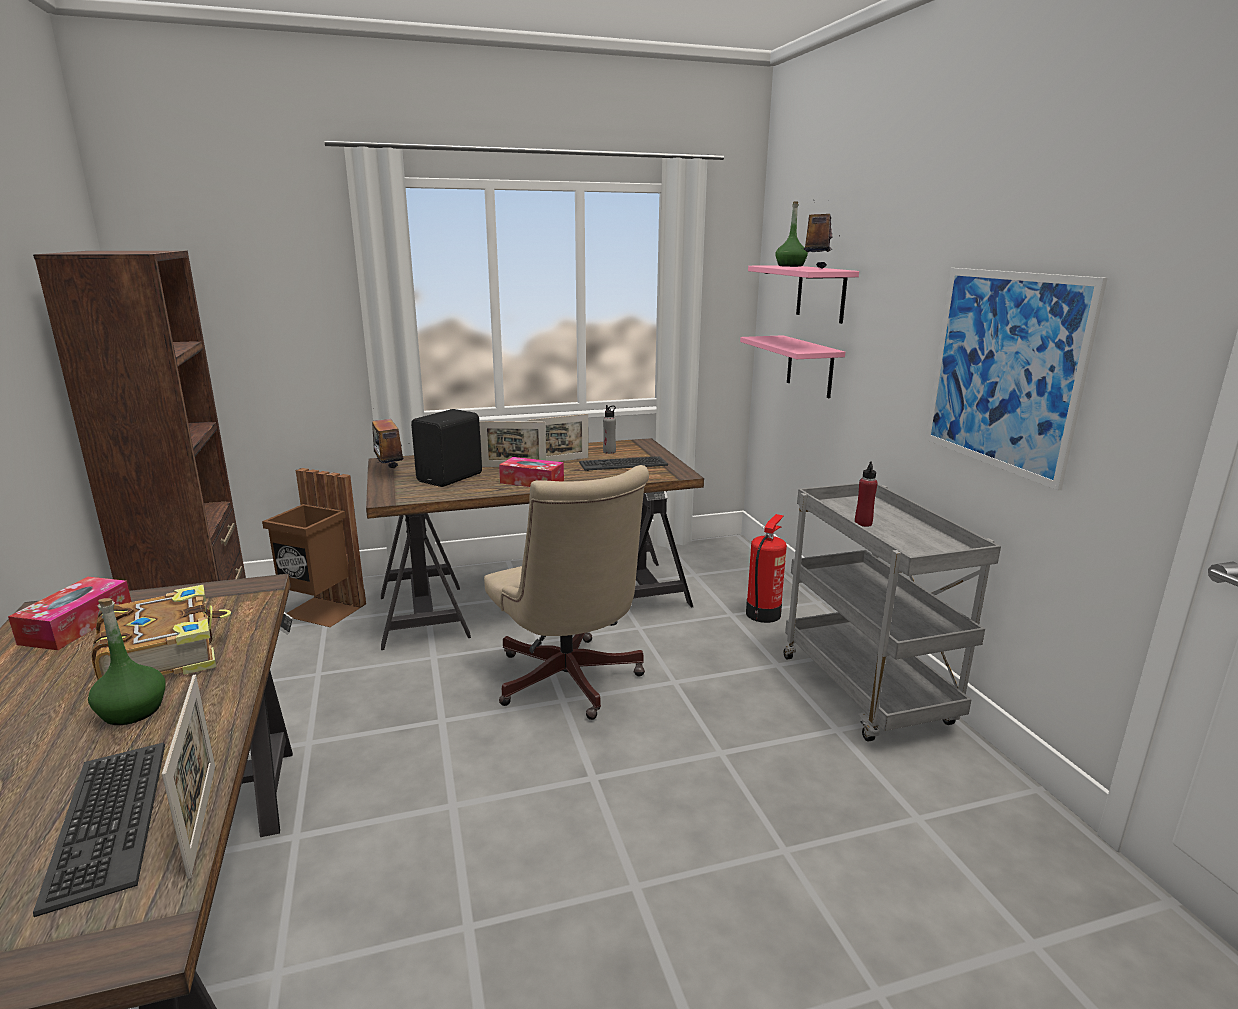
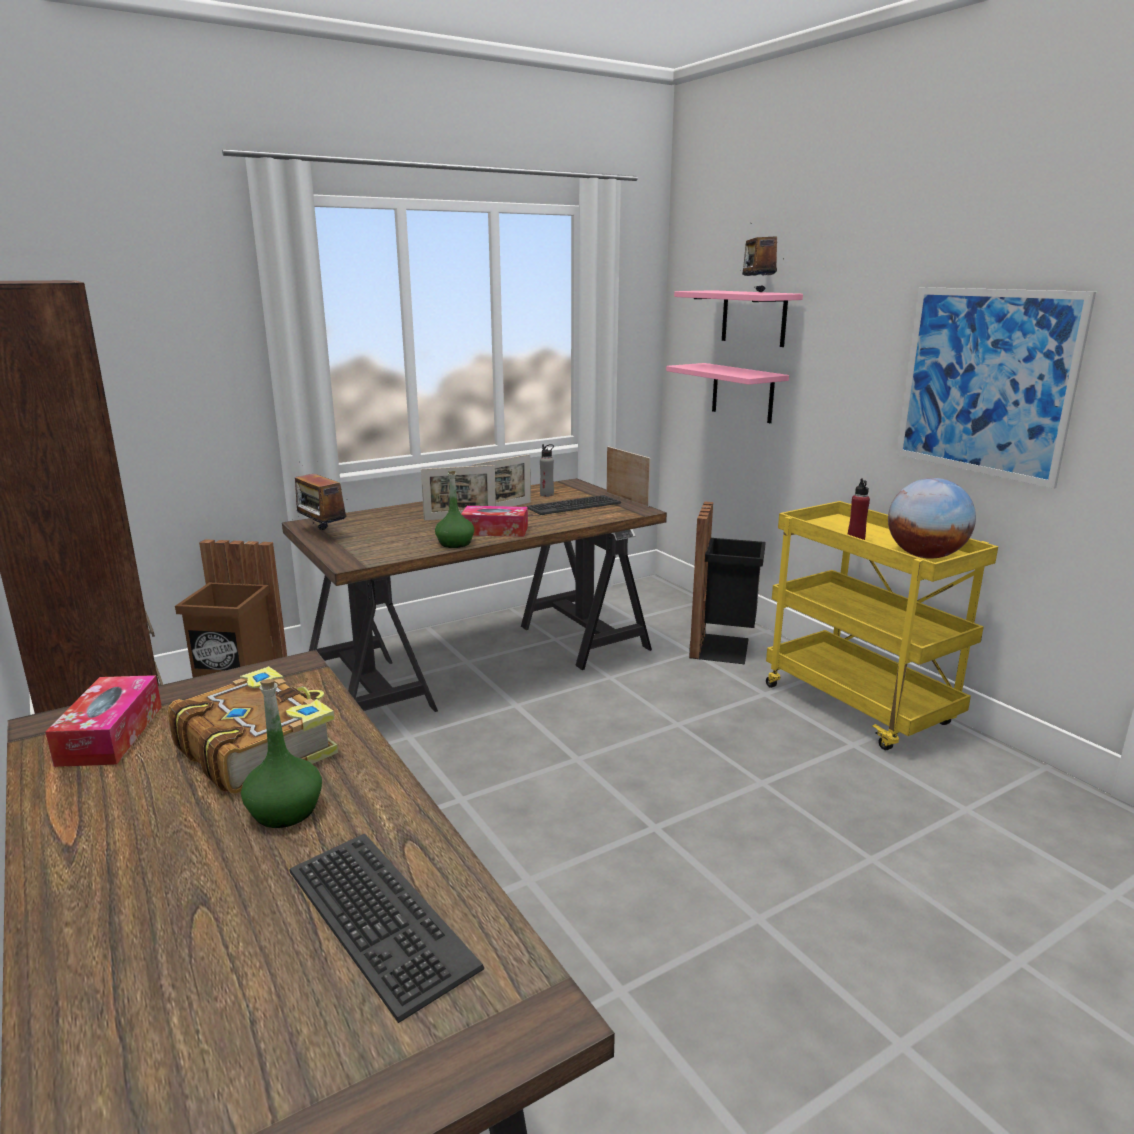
camera: 15 degrees left, 0 degrees up
picture frame [162,675,215,879] -> picture frame moved to [606,446,651,507]
black speaker [411,409,482,487] -> none
beige office chair [484,465,649,720] -> none
fire extinguisher [746,514,787,623] -> black trash can [689,502,766,664]
green bottle [775,201,808,267] -> green bottle moved to [435,471,474,548]
grey cart [783,483,1001,742] -> yellow cart [766,501,998,750]
none -> globe [888,478,976,559]

